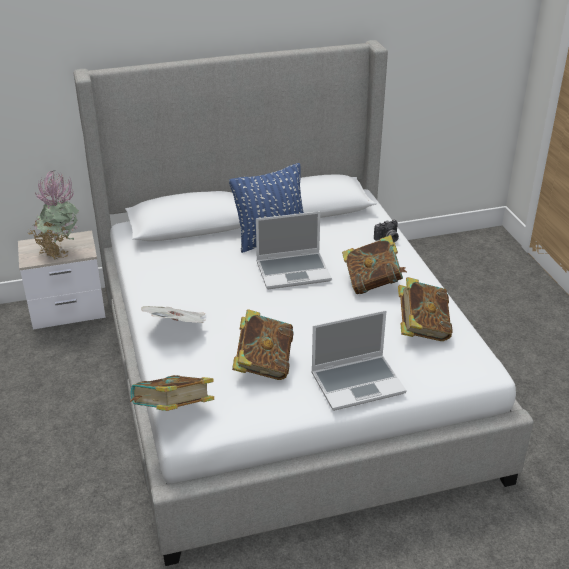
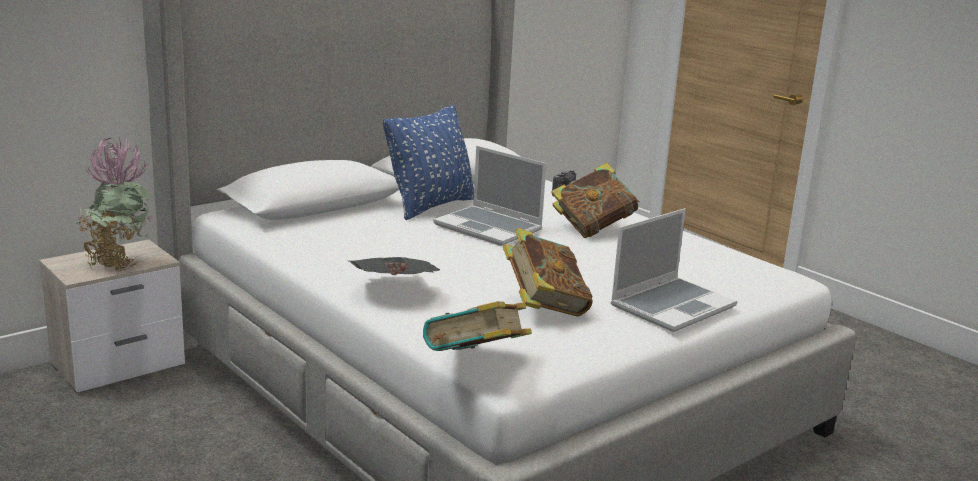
camera: 25 degrees left, 15 degrees down
laptop [256,211,332,289] -> laptop turned 75 degrees clockwise [433,146,546,246]
book [398,277,453,341] -> none

